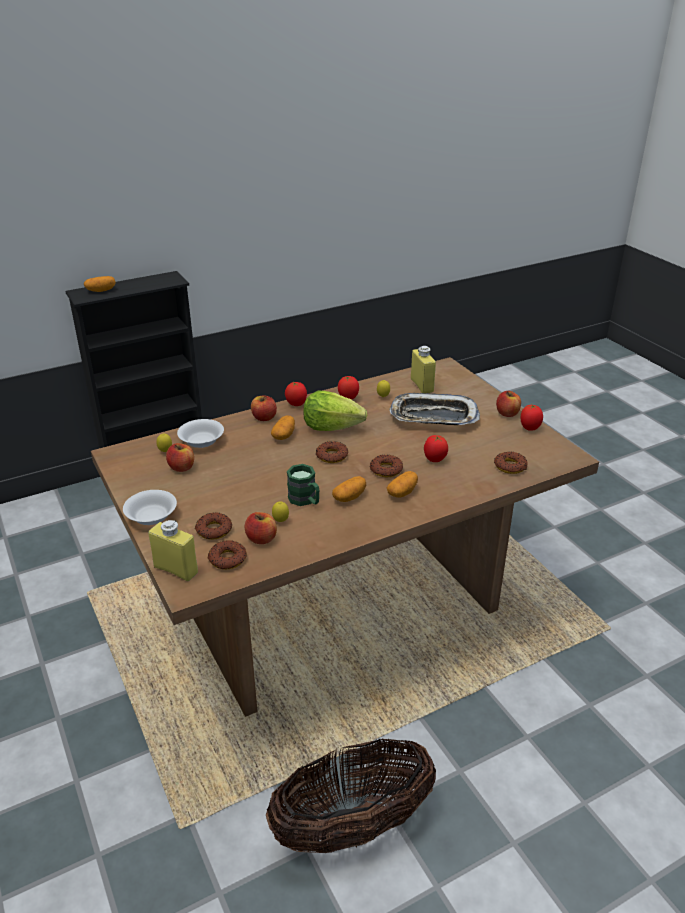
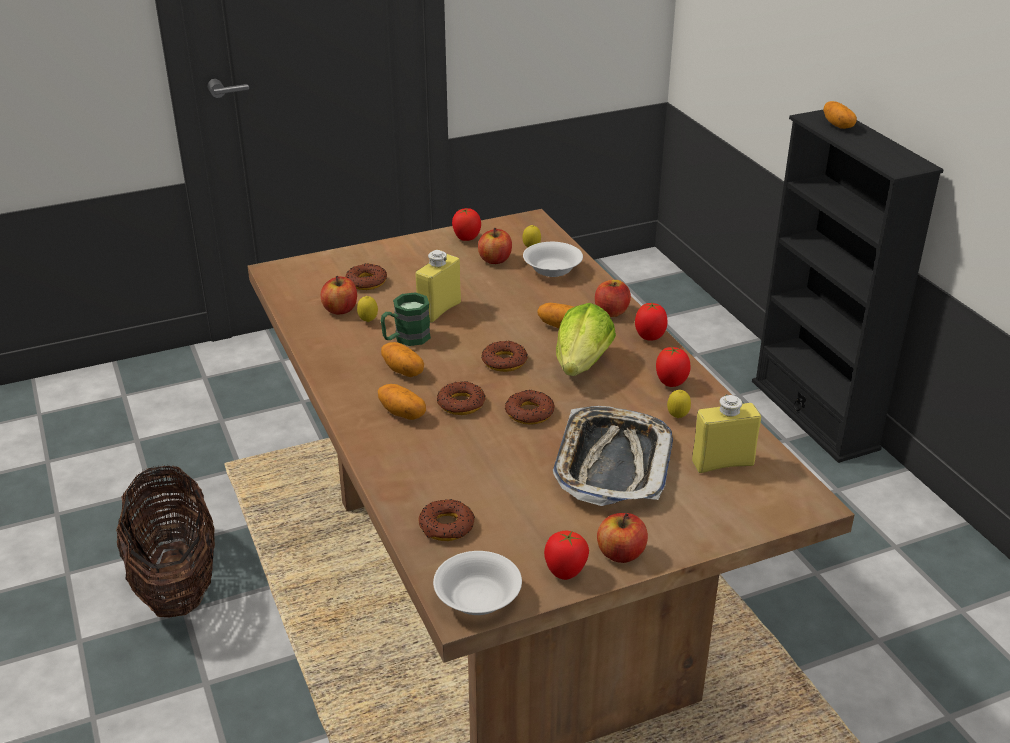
camera: 95 degrees right, 0 degrees up
white bowl [123,490,177,525] -> white bowl moved to [433,551,522,615]
yellow bottle [148,520,198,581] -> yellow bottle moved to [416,250,461,323]
donut [207,540,247,569] -> donut moved to [505,390,555,425]
tomato [424,435,448,462] -> tomato moved to [452,208,481,241]

